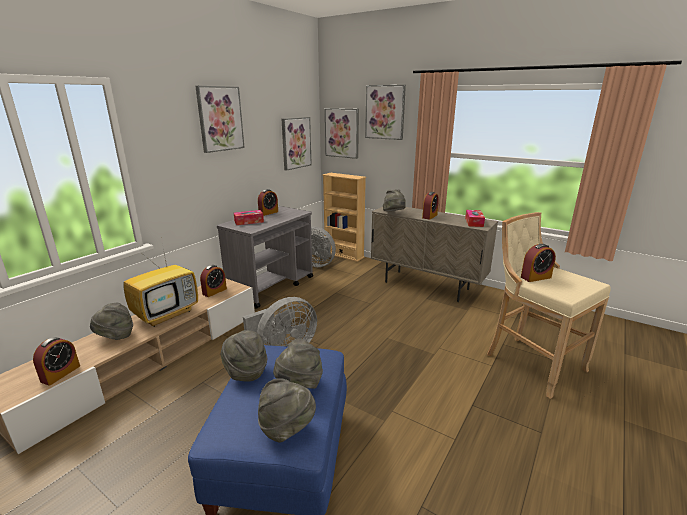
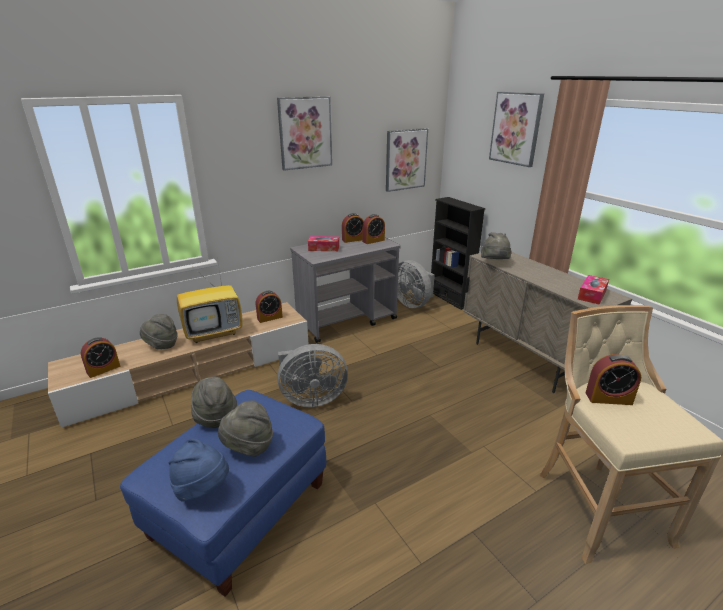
camera: 25 degrees right, 5 degrees up
grey hat [258,378,316,443] -> blue hat [169,438,229,502]
beige bookcase [322,173,366,262] -> black bookcase [431,197,485,310]
picture [325,108,359,159] -> none
alarm clock [422,192,439,220] -> alarm clock moved to [362,214,385,244]

